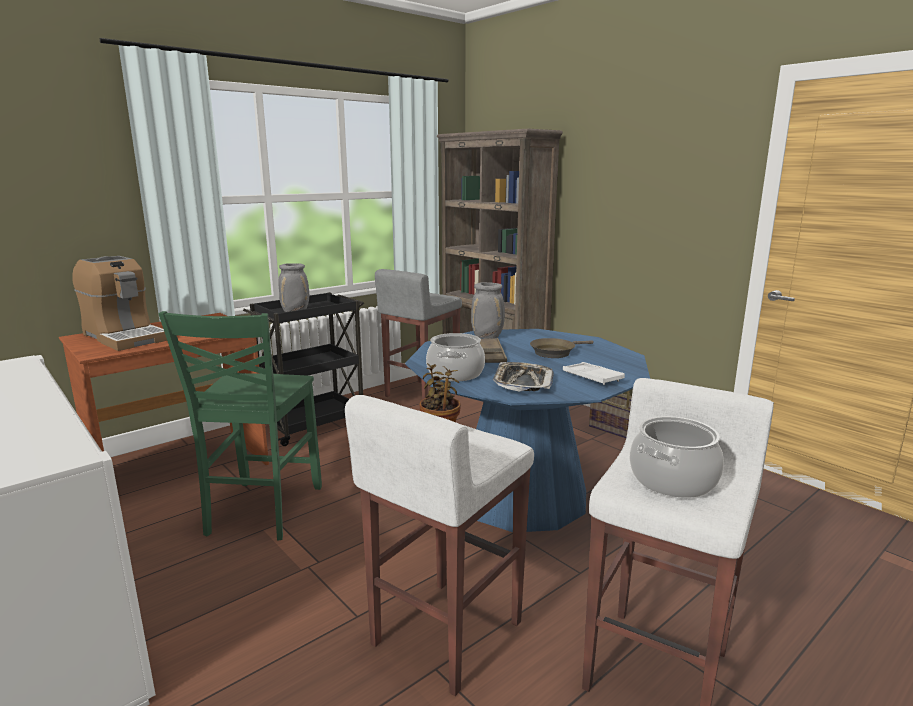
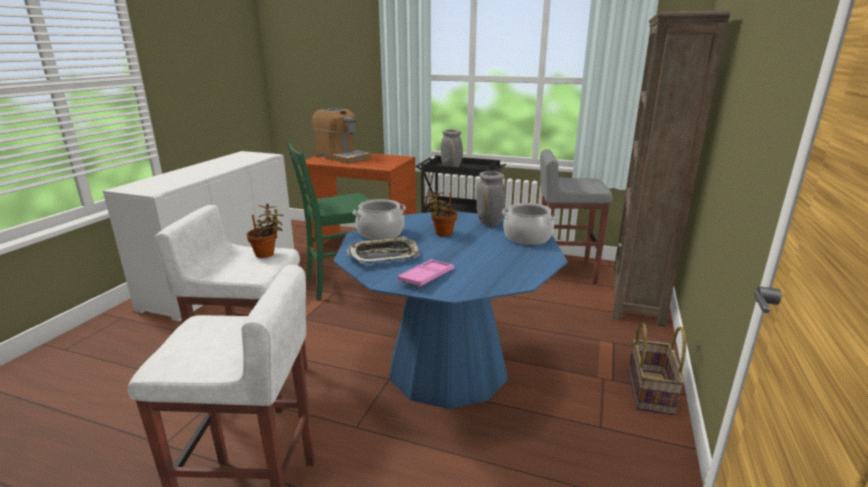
camera: 60 degrees right, 5 degrees up
coffee machine [72,256,167,351] -> coffee machine turned 60 degrees counterclockwise [312,108,371,164]
brown tray [480,338,507,363] -> potted plant [424,191,458,236]
brown frying pan [530,338,594,358] -> none
white tray [563,362,625,385] -> pink tray [398,259,454,287]
cooking pot [629,416,724,498] -> cooking pot moved to [502,203,558,245]

